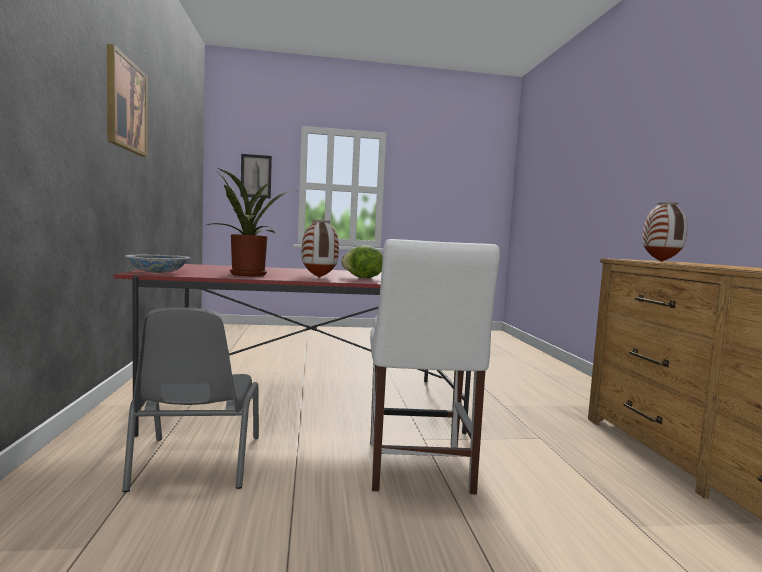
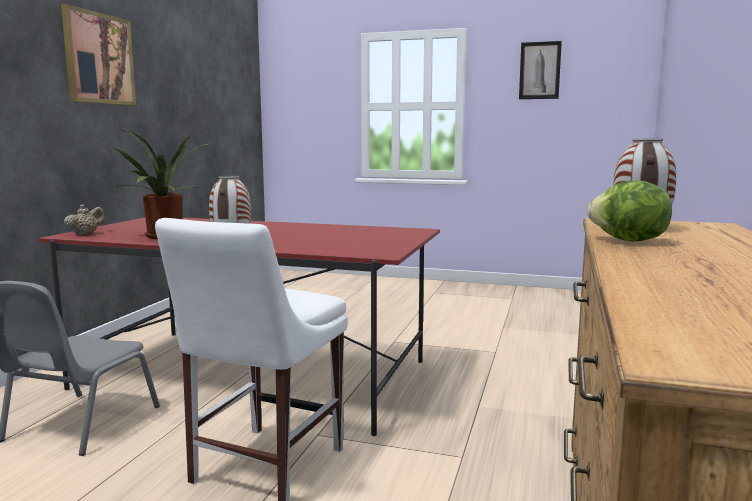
camera: 25 degrees right, 5 degrees up
bowl [125,255,190,273] -> beige teapot [64,204,105,235]
picture [240,154,272,199] -> picture moved to [519,41,562,99]
lettuce [341,245,383,278] -> lettuce moved to [587,180,672,242]

